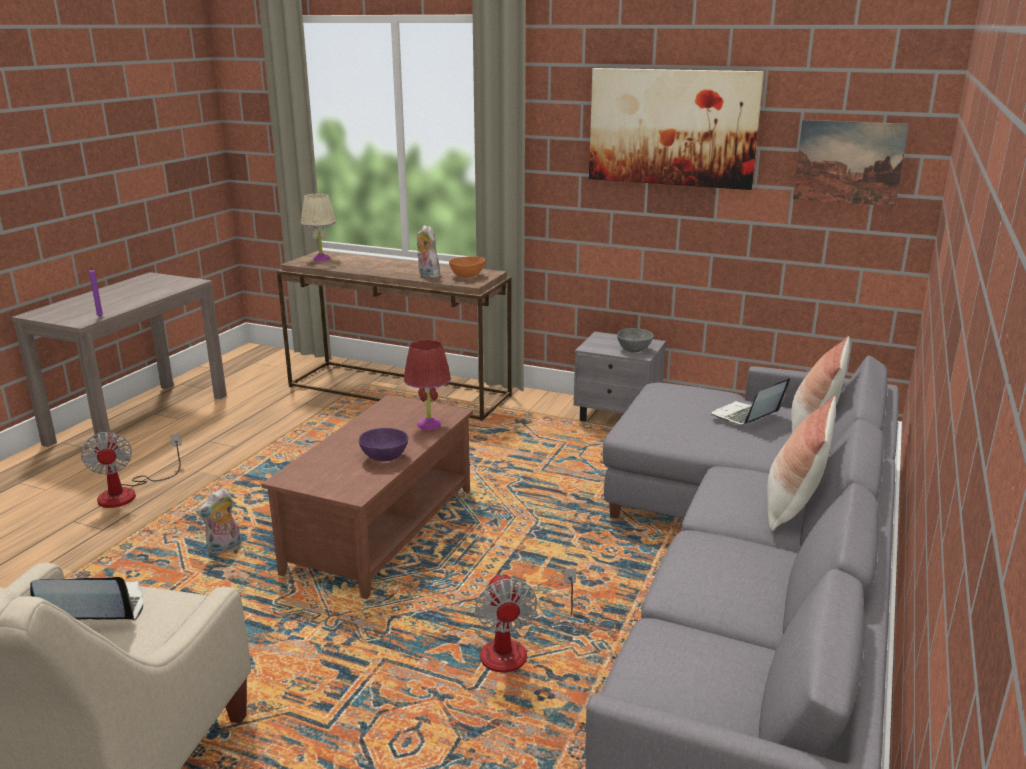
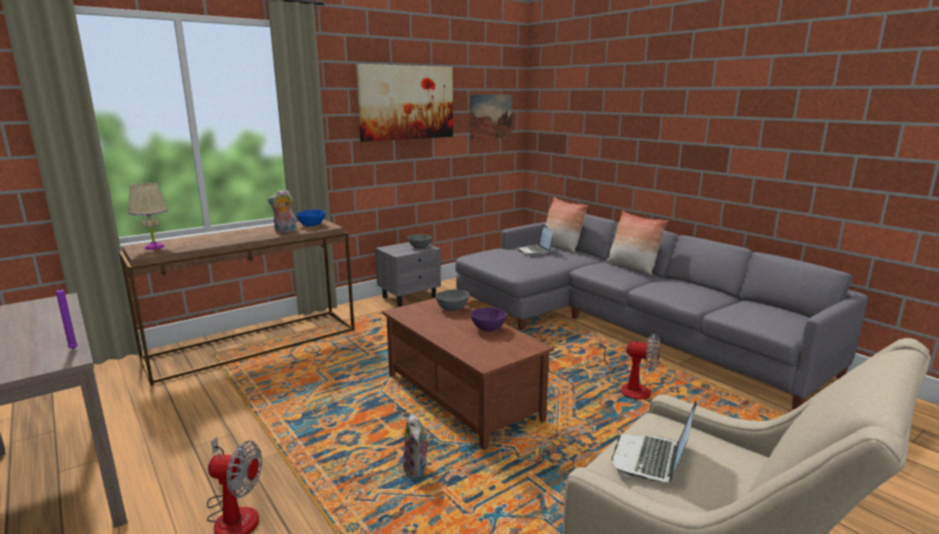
camera: 60 degrees left, 5 degrees down
red table lamp [404,340,451,430] -> grey bowl [436,289,469,311]
orange bowl [449,256,485,278] -> blue bowl [296,210,326,227]

